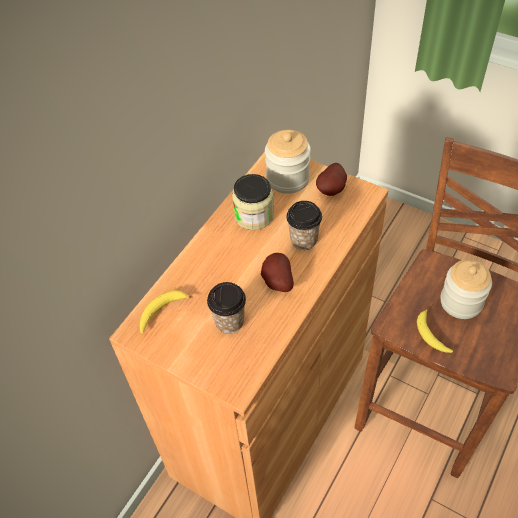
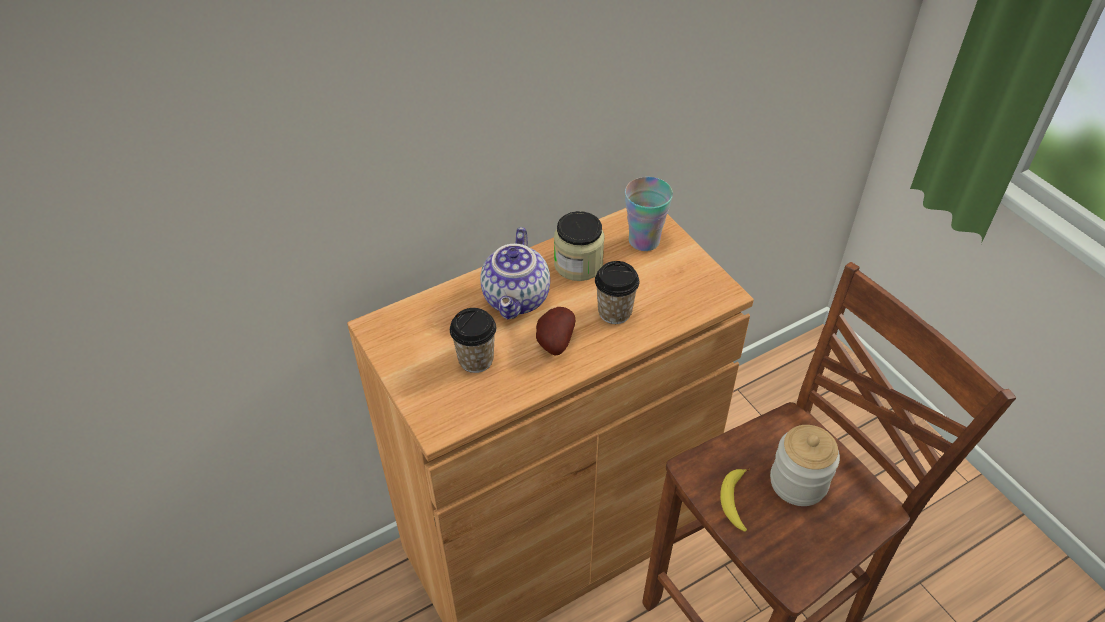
camera: 25 degrees right, 5 degrees down
banana [139,290,192,333] -> none
jar [265,130,311,194] -> cup [625,177,673,251]
potato [316,163,347,196] -> none
none -> teapot [480,227,550,319]

